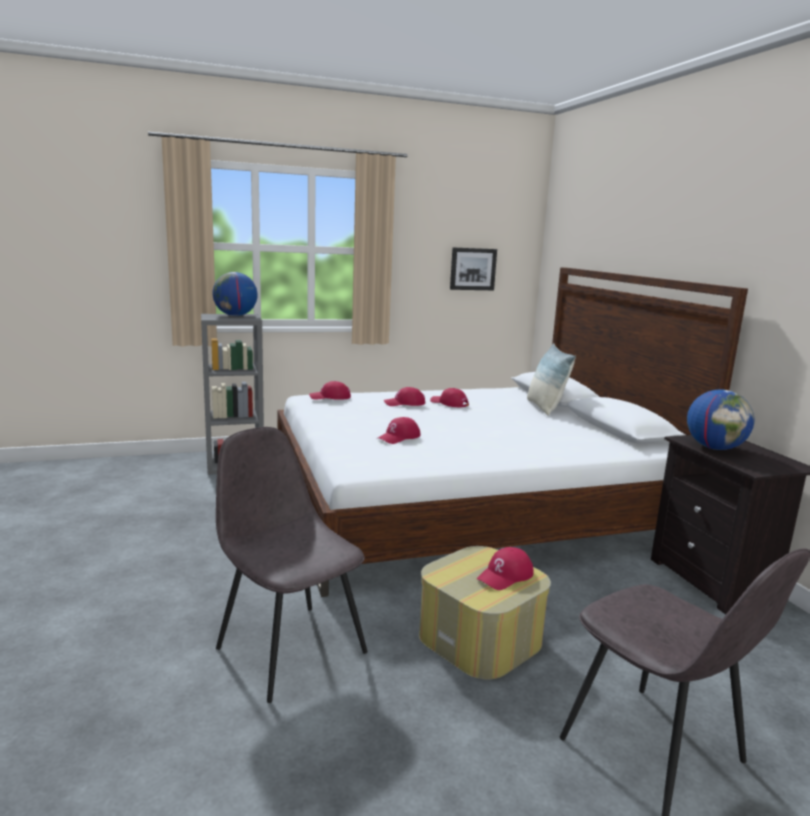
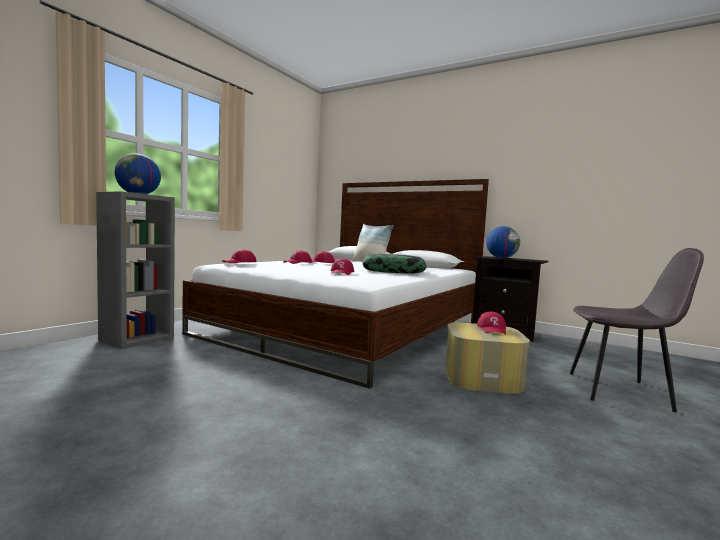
camera: 40 degrees left, 10 degrees down
grey chair [216,427,367,703] -> none
picture [450,247,497,290] -> none
none -> pillow [363,254,427,274]

